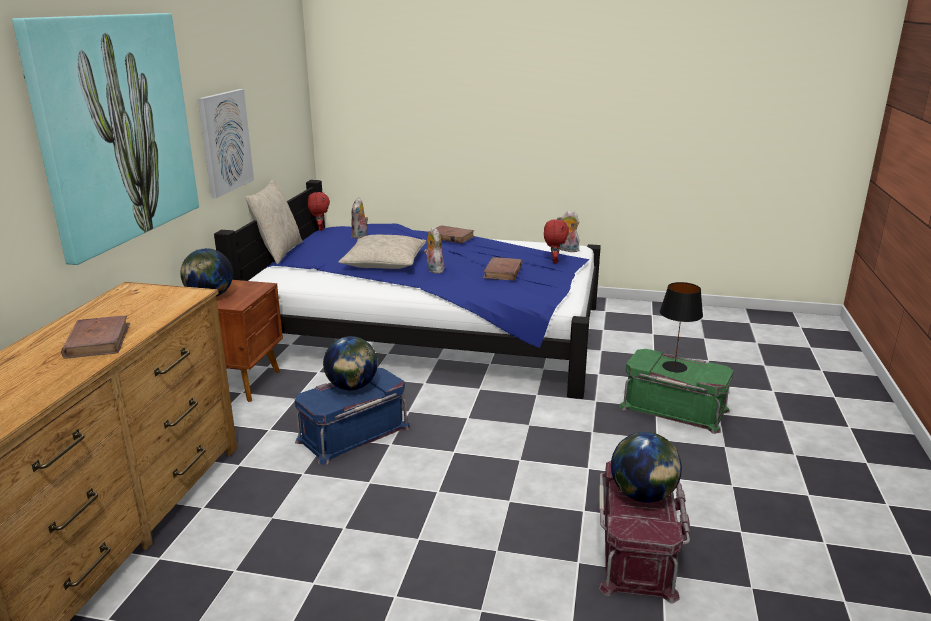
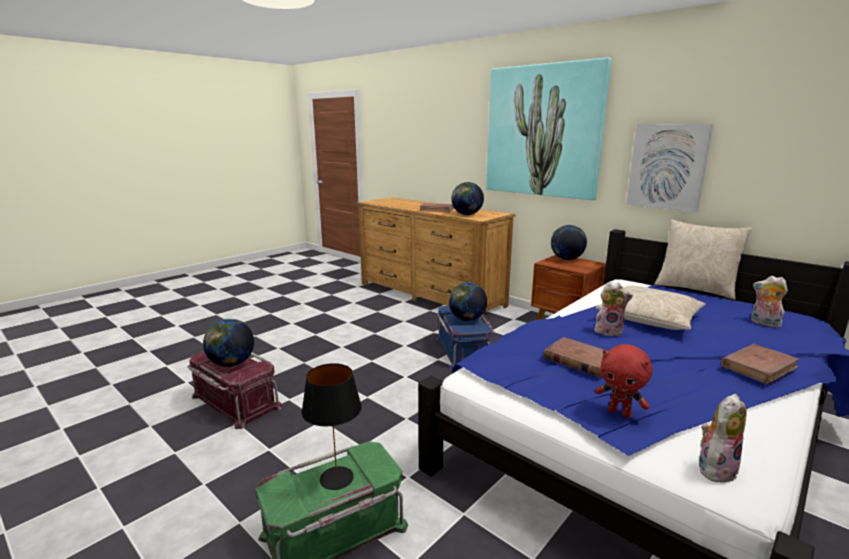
camera: 120 degrees right, 5 degrees down
red plush toy [308,192,330,231] -> none
none -> globe [451,182,484,215]

